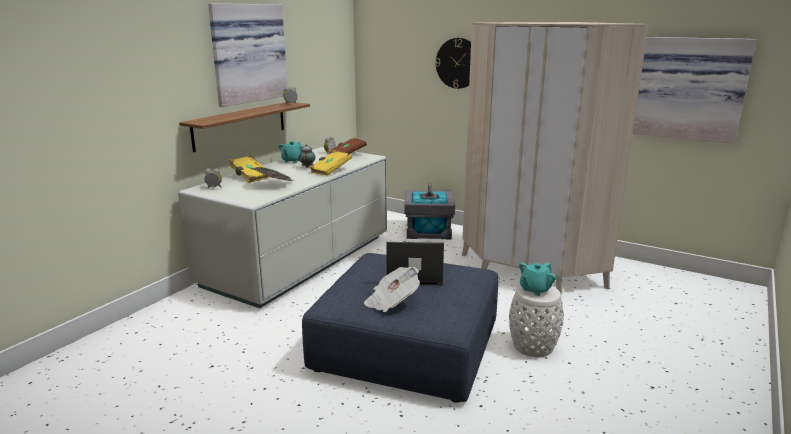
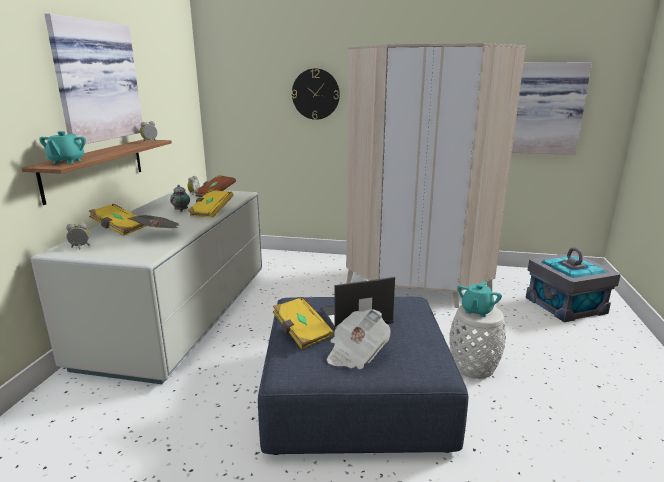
camera: 20 degrees left, 0 degrees up
turquoise teapot [278,141,303,163] -> turquoise teapot moved to [39,131,86,164]
grey storage box [405,182,455,239] -> grey storage box moved to [526,247,621,322]
none -> yellow book [273,297,334,349]

